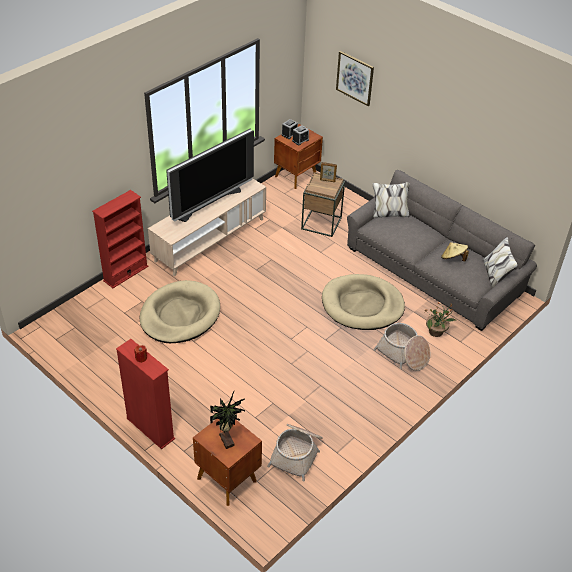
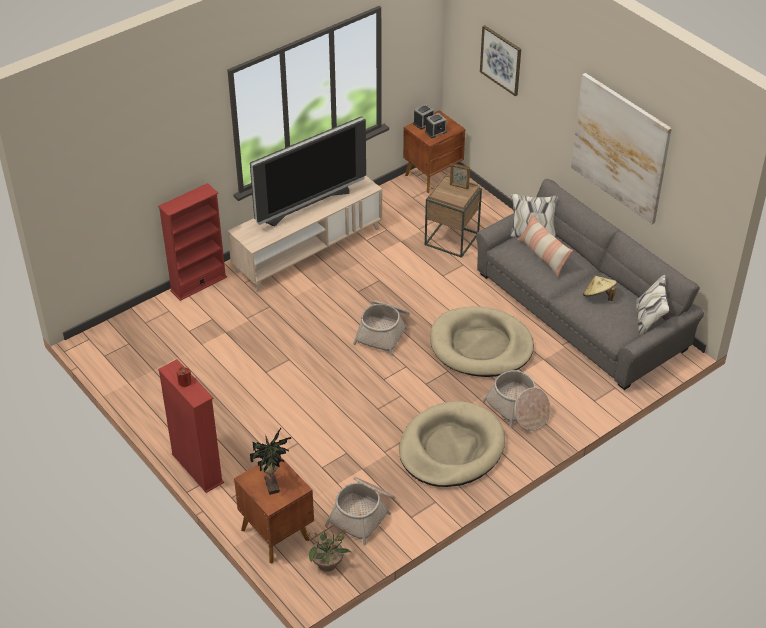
camera: 10 degrees right, 0 degrees up
beige dog bed [140,280,220,343] -> beige dog bed moved to [399,401,505,487]
potted plant [424,302,457,337] -> potted plant moved to [304,525,352,572]
none -> basket [353,300,410,356]
none -> pillow [518,213,573,277]
none -> picture [571,73,672,224]

